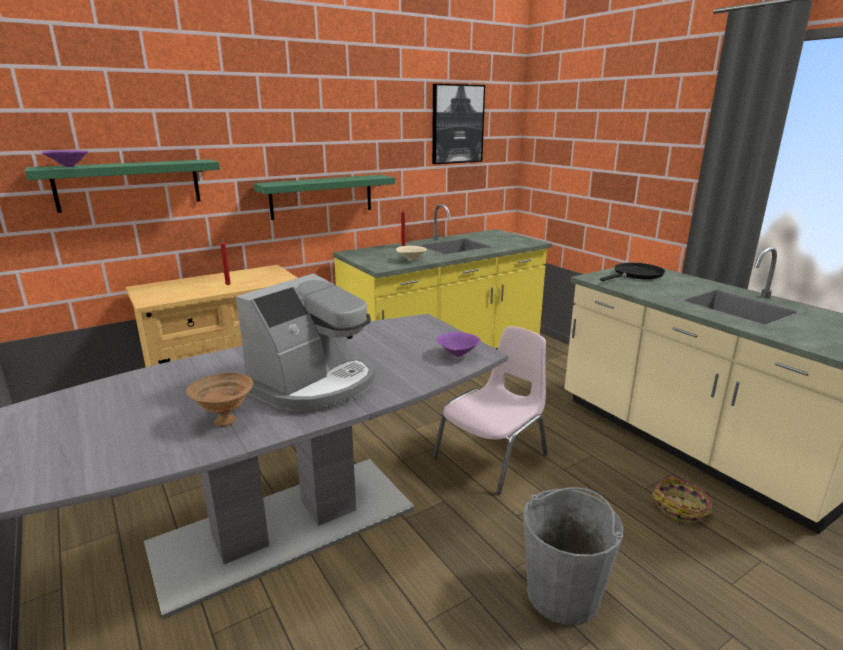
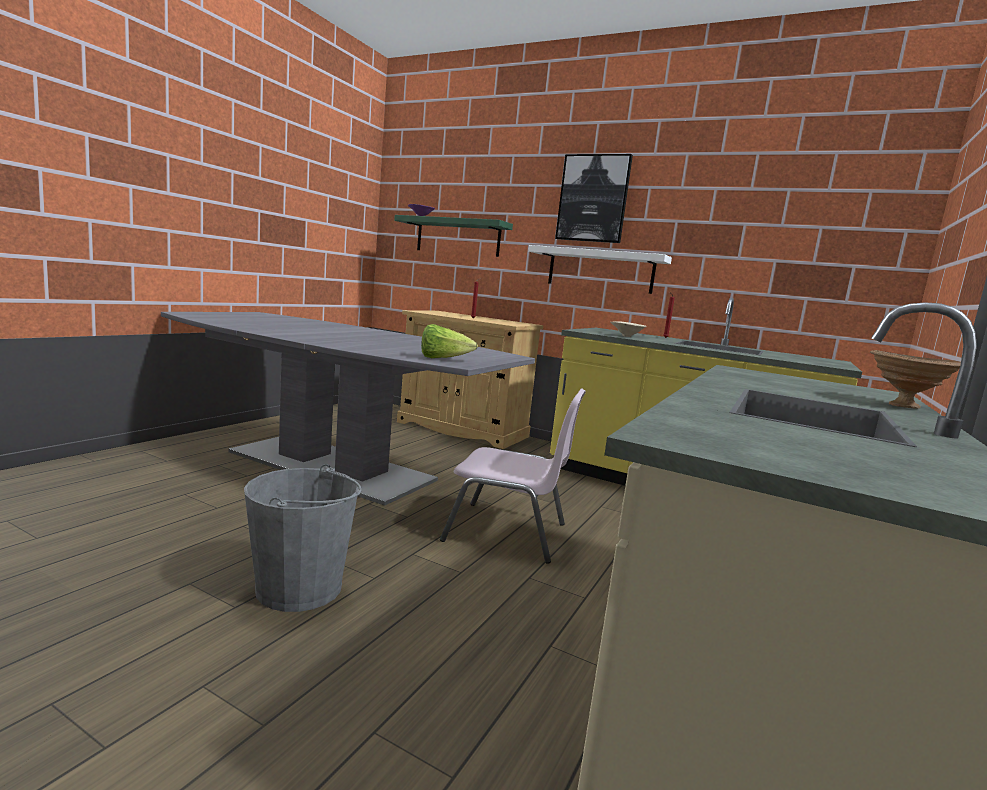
camera: 60 degrees right, 10 degrees down
brown bowl [186,373,253,427] -> brown bowl moved to [870,350,961,408]
coffee machine [236,273,375,412] -> none
green shelf [253,175,395,220] -> white shelf [528,245,672,294]
picture [432,84,485,164] -> picture moved to [555,154,633,243]
purple bowl [437,332,481,357] -> lettuce [421,324,478,358]
black frying pan [600,263,665,281] -> none
basket [652,476,713,523] -> none

